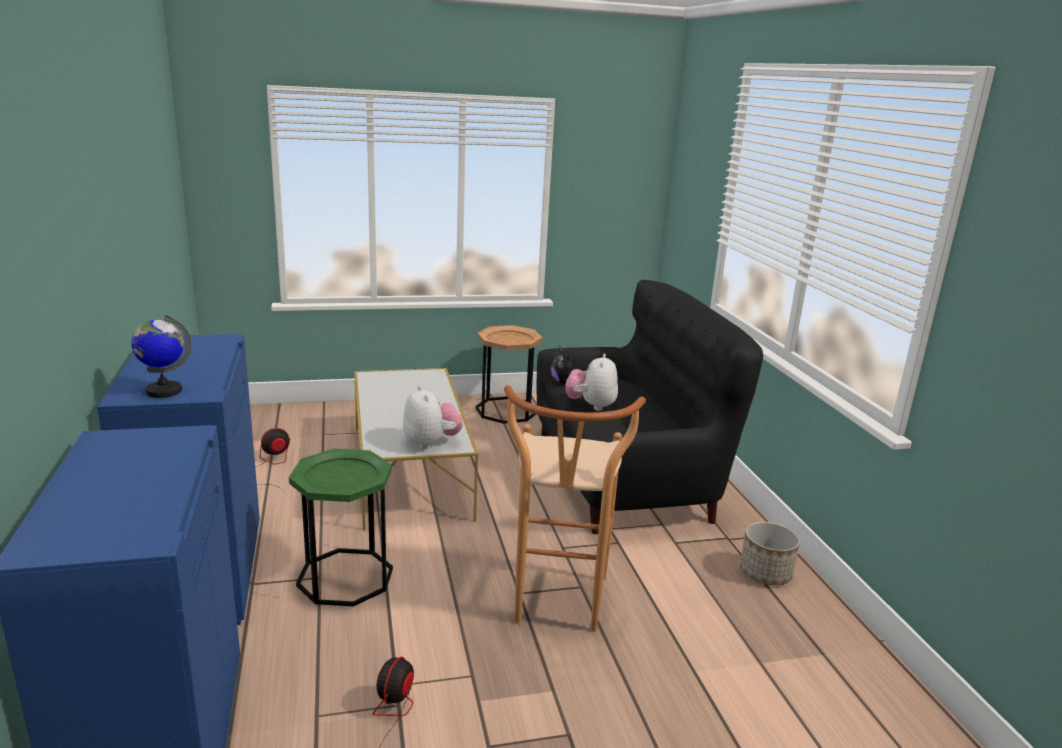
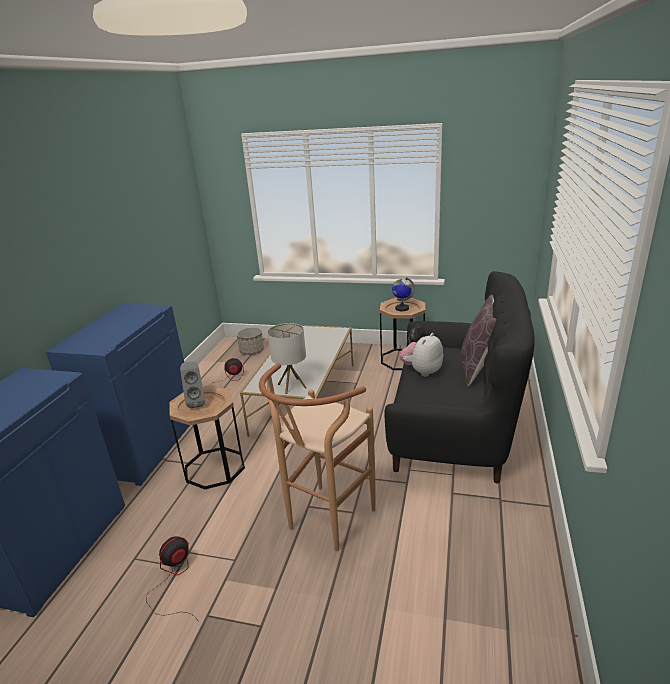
camera: 30 degrees right, 5 degrees up
globe [131,315,192,398] -> globe moved to [392,277,415,311]
green side table [289,448,393,606] -> brown side table [169,385,245,489]
plush toy [403,385,463,449] -> table lamp [268,323,307,394]
planter [740,521,800,585] -> planter moved to [237,327,264,355]
none -> grey speaker [180,361,205,408]
none -> brown pillow [461,294,496,387]

